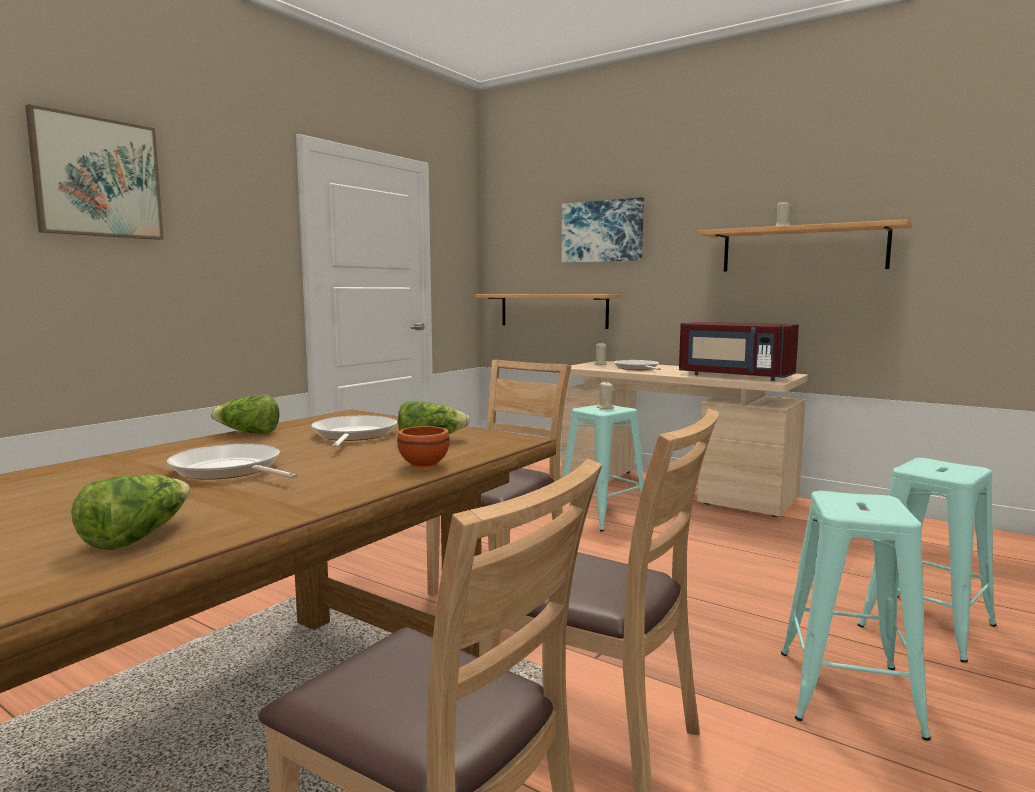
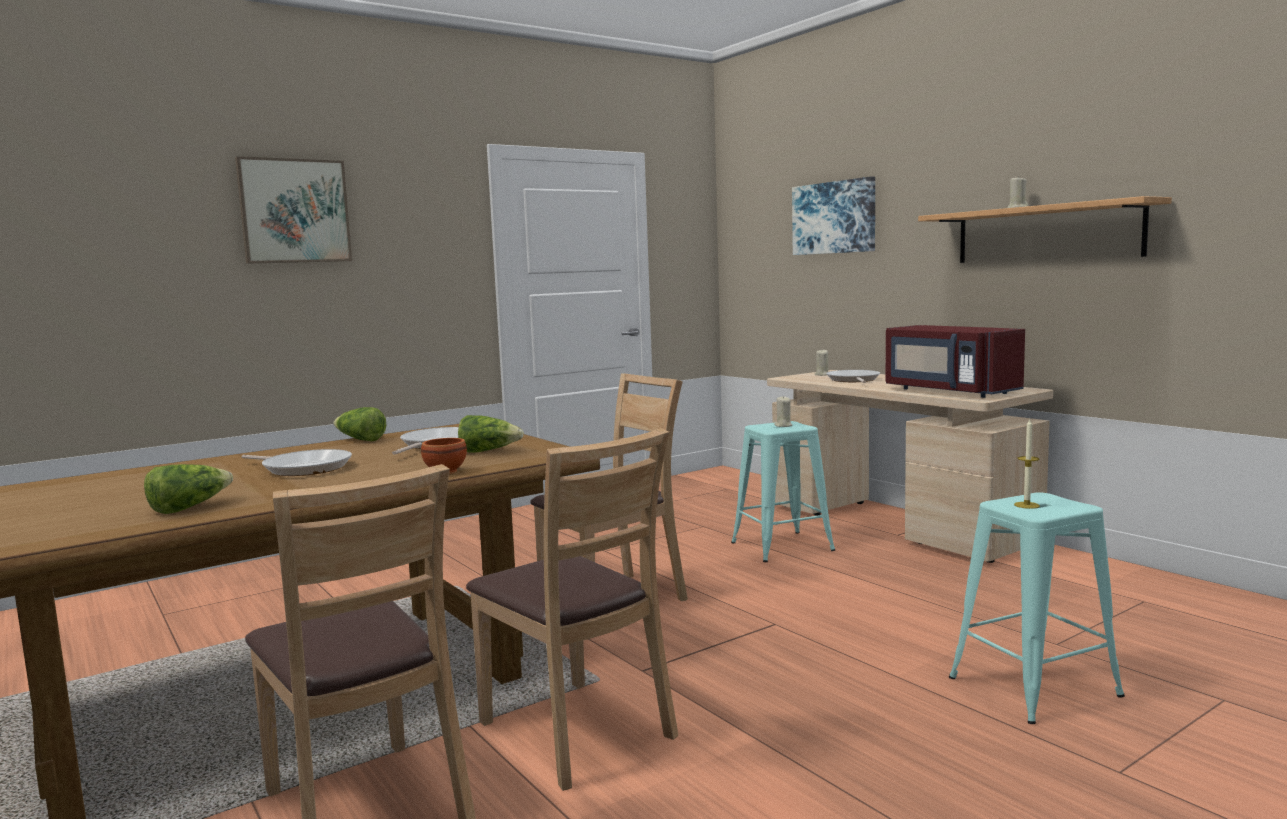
camera: 20 degrees right, 0 degrees up
frying pan [167,444,298,480] -> frying pan turned 150 degrees clockwise [242,449,352,476]
shelf [475,294,621,329] -> none
turquoise stool [781,491,931,741] -> none
none -> candle [1014,419,1040,509]

